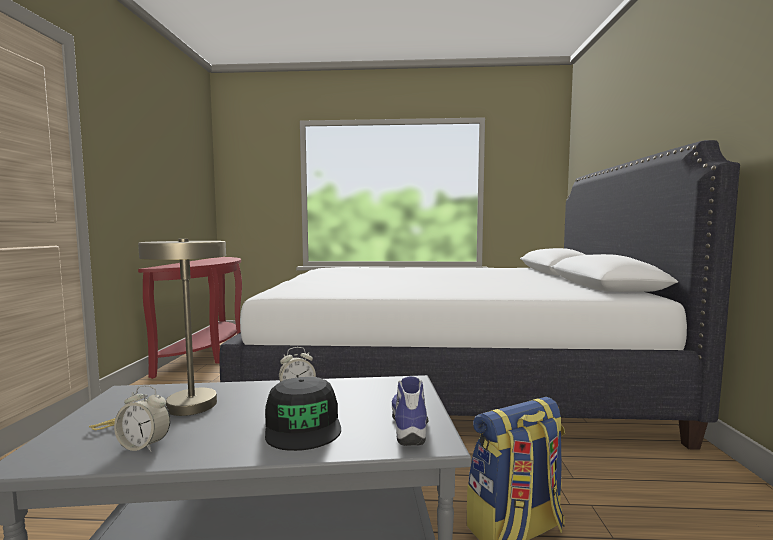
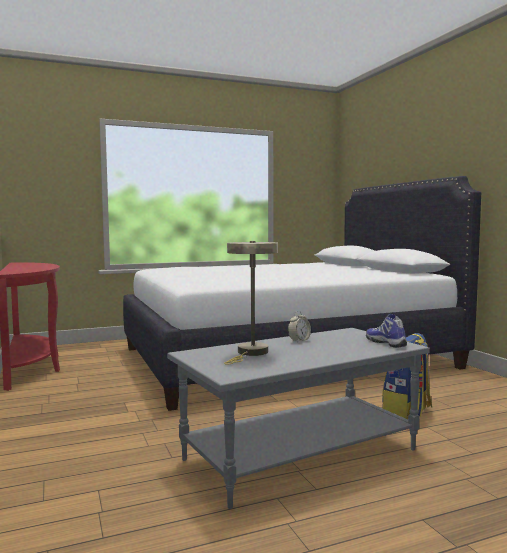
camera: 25 degrees left, 0 degrees up
alarm clock [114,385,170,452] -> none
black cap [265,377,341,451] -> none

